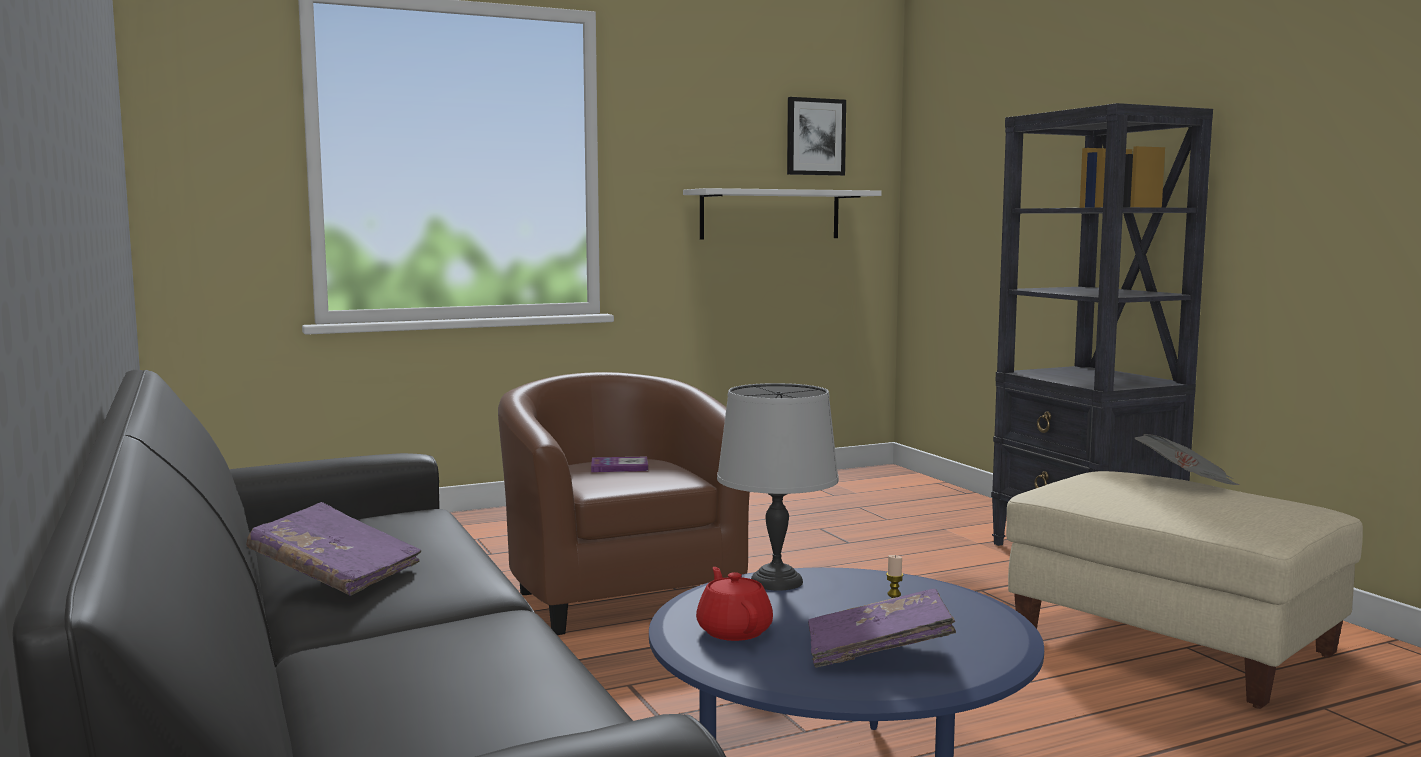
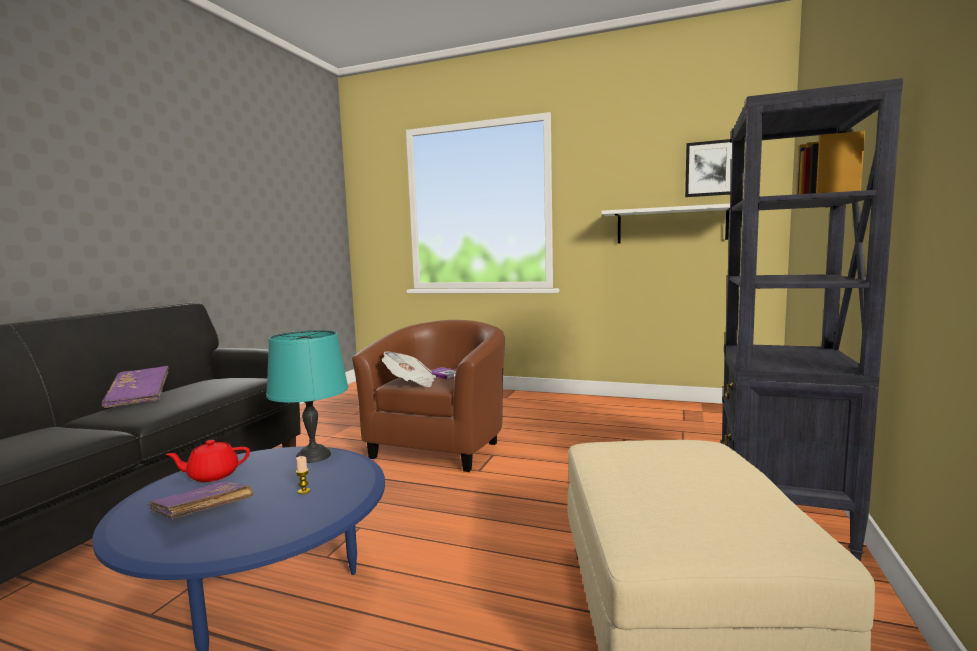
camera: 45 degrees right, 0 degrees up
red teapot [696,567,773,641] -> red teapot turned 135 degrees counterclockwise [165,440,250,482]
grey table lamp [717,383,839,591] -> turquoise table lamp [266,330,348,463]
newspaper [1135,434,1239,485] -> newspaper moved to [382,351,436,387]

